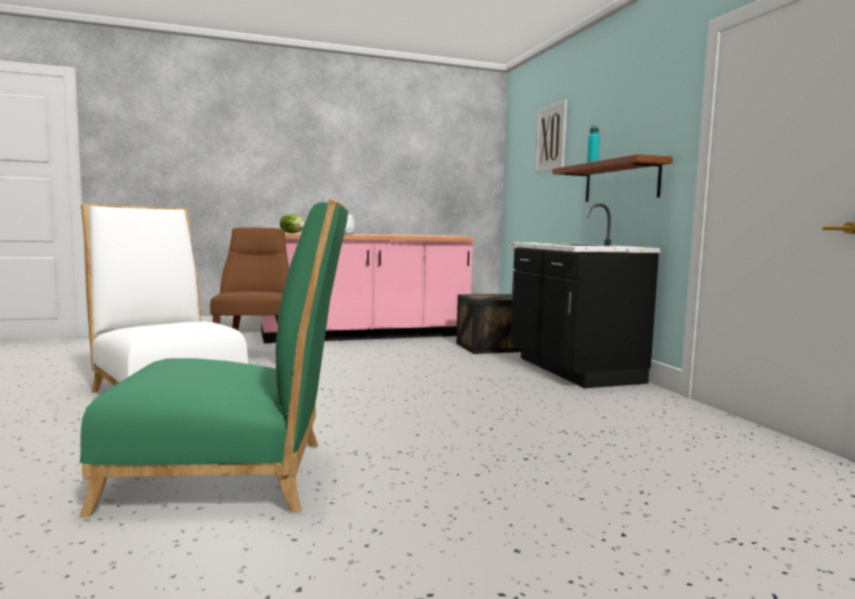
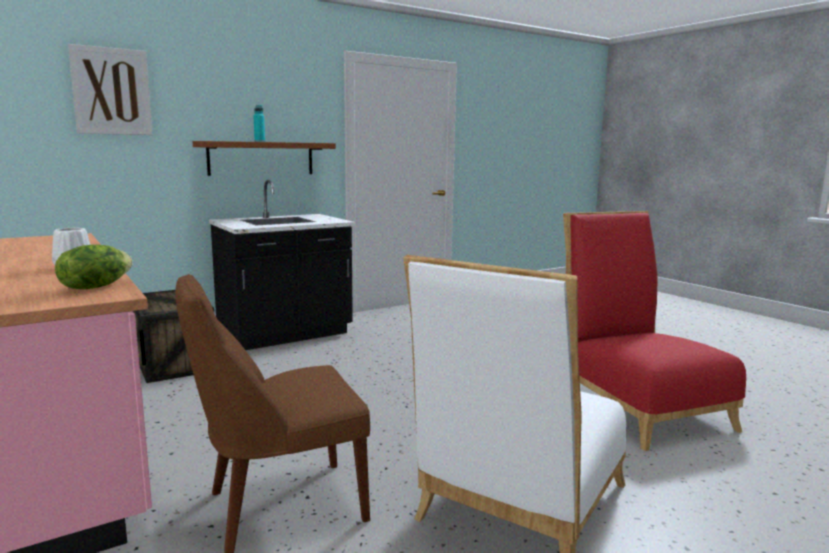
camera: 105 degrees left, 5 degrees up
green chair [79,199,348,517] -> red chair [563,211,746,451]

